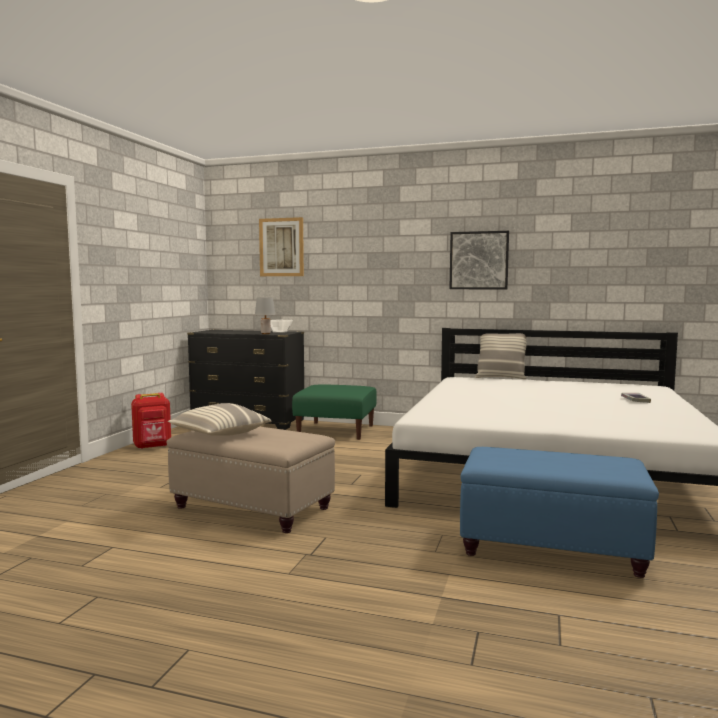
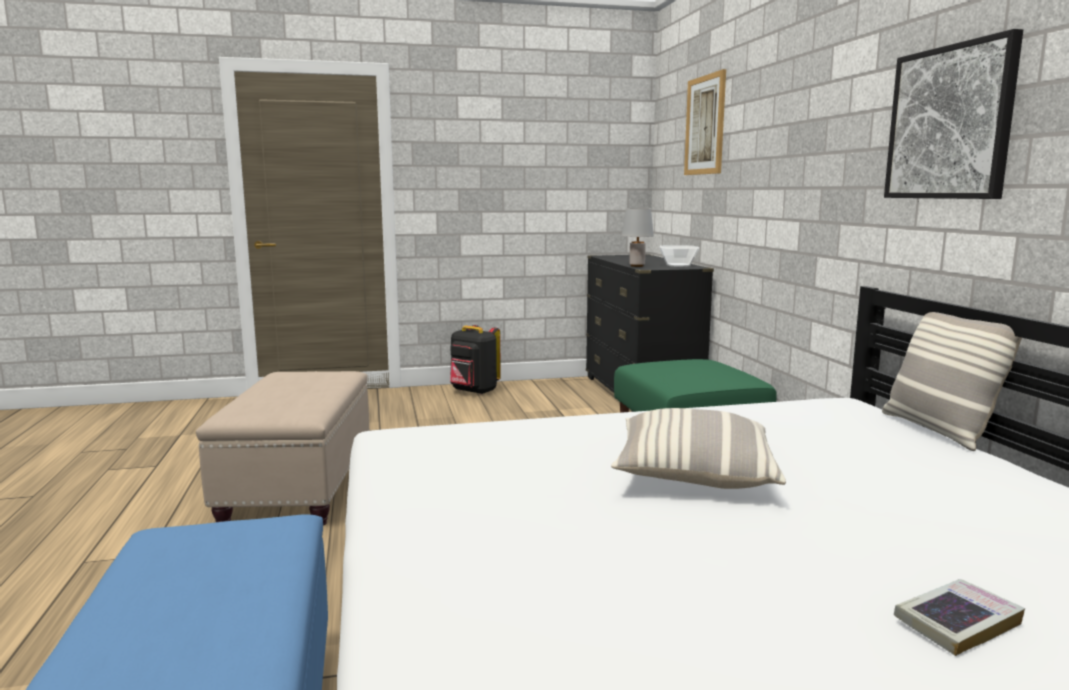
camera: 60 degrees right, 5 degrees up
red backpack [131,393,171,449] -> black backpack [450,325,501,395]
pillow [168,403,271,436] -> pillow moved to [611,408,786,489]

